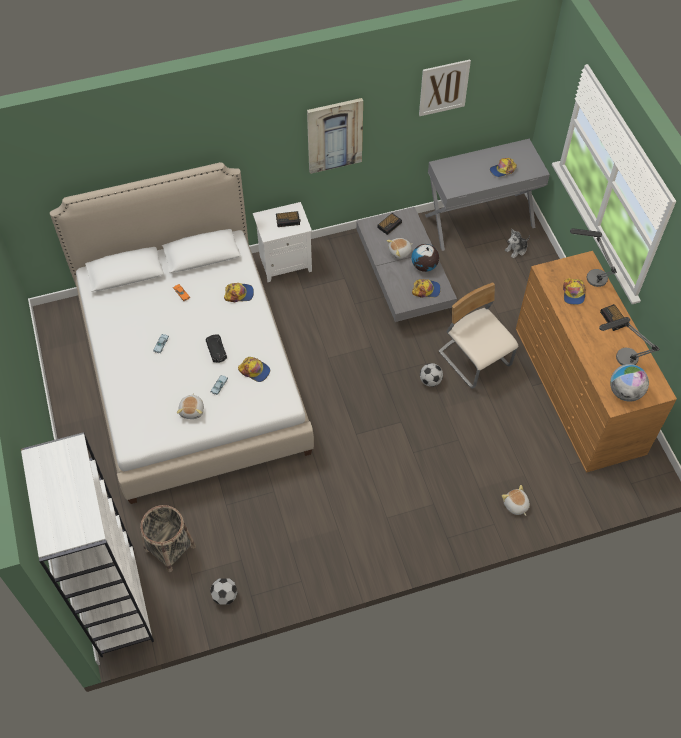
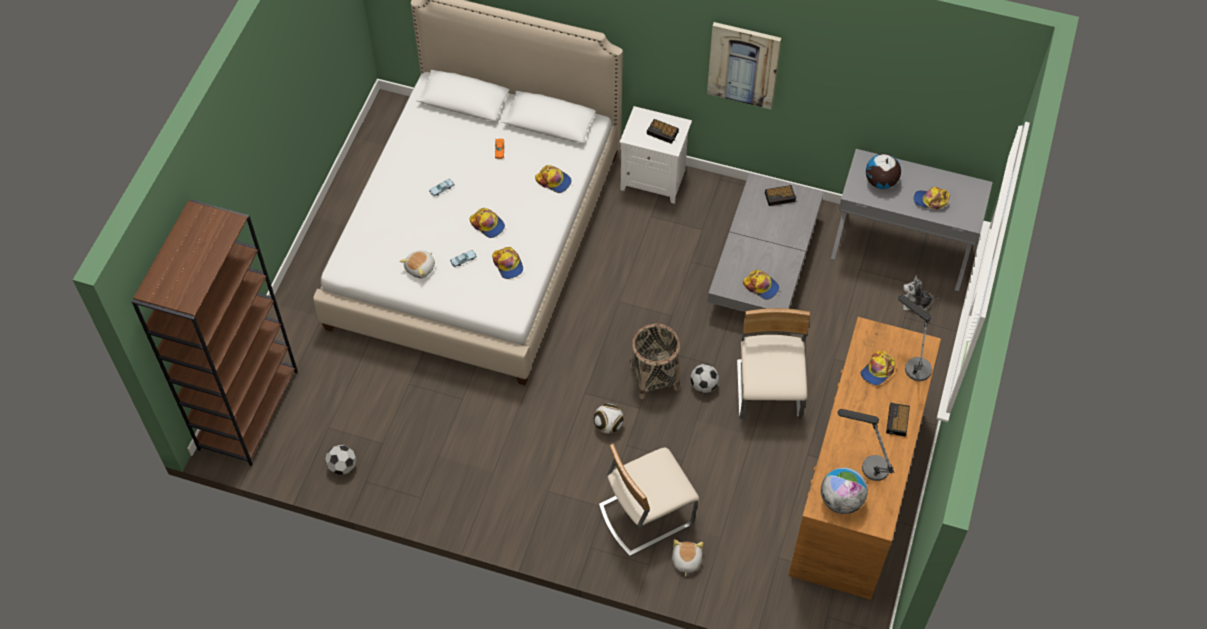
camera: 35 degrees right, 0 degrees up
white bookcase [21,432,154,657] -> brown bookcase [132,199,298,466]
basket [140,505,196,572] -> basket moved to [629,324,680,399]
black toy car [206,334,227,363] -> cap [470,208,505,238]
plush toy [386,238,412,259] -> none
globe [411,244,439,272] -> globe moved to [866,154,901,189]
picture [419,59,471,116] -> none
none -> football [594,404,623,434]
none -> beige chair [599,444,699,556]

